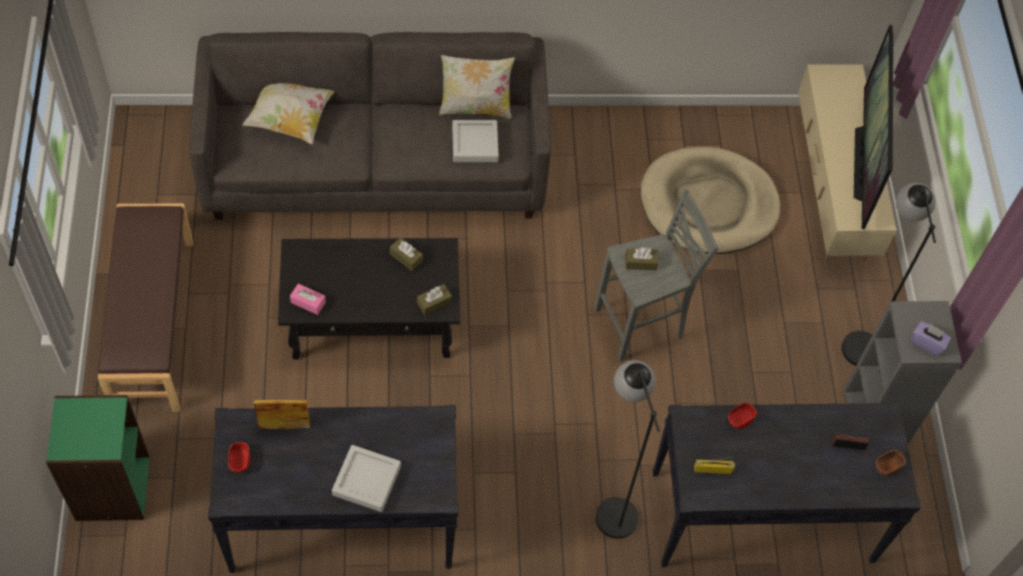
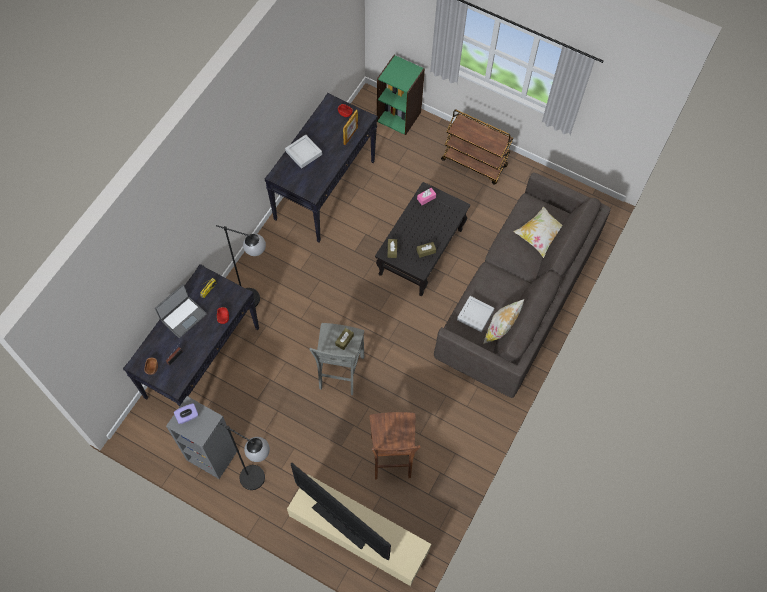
camera: 125 degrees right, 5 degrees up
brown bench [98,204,193,412] -> brown cart [441,110,513,185]
beige dog bed [641,147,780,254] -> brown stool [370,412,421,480]
none -> laptop [155,284,207,338]

